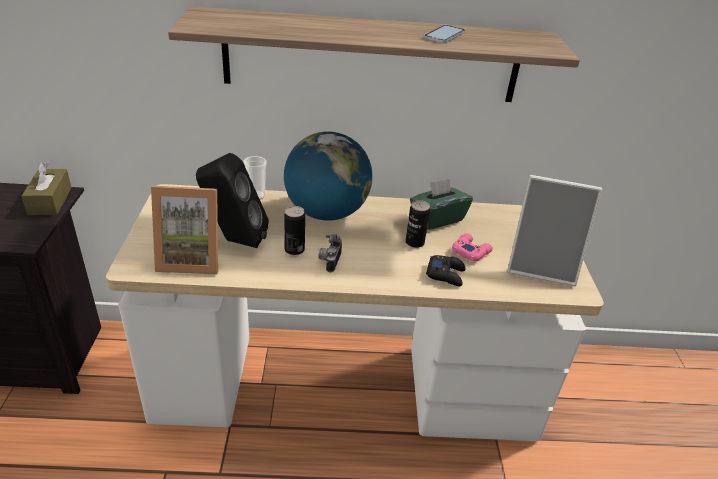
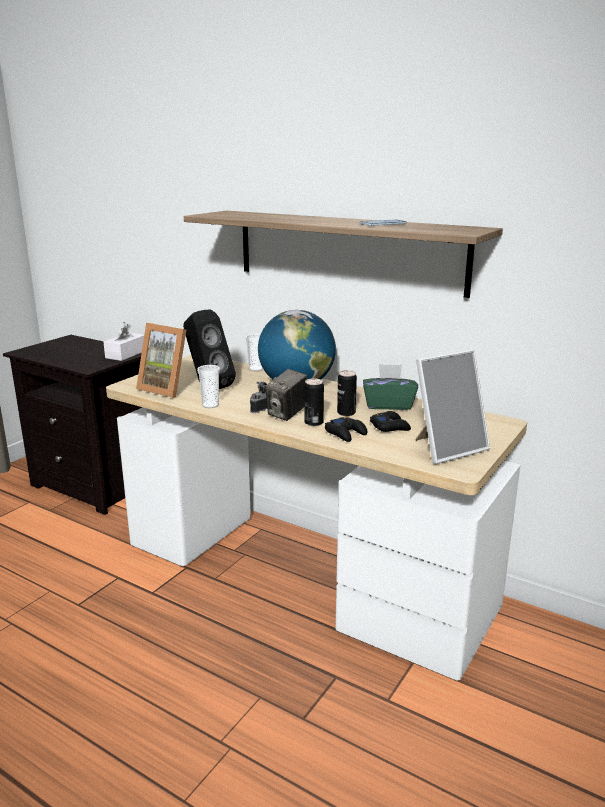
camera: 35 degrees right, 15 degrees down
brown tissue box [22,161,72,215] -> white tissue box [103,322,144,361]
can [284,206,305,255] -> can moved to [305,378,324,426]
pink game controller [452,233,493,262] -> black game controller [370,411,411,432]
picture frame [507,175,602,287] -> picture frame turned 75 degrees counterclockwise [415,349,490,464]
none -> cup [197,365,220,408]
none -> camera [265,369,307,421]

